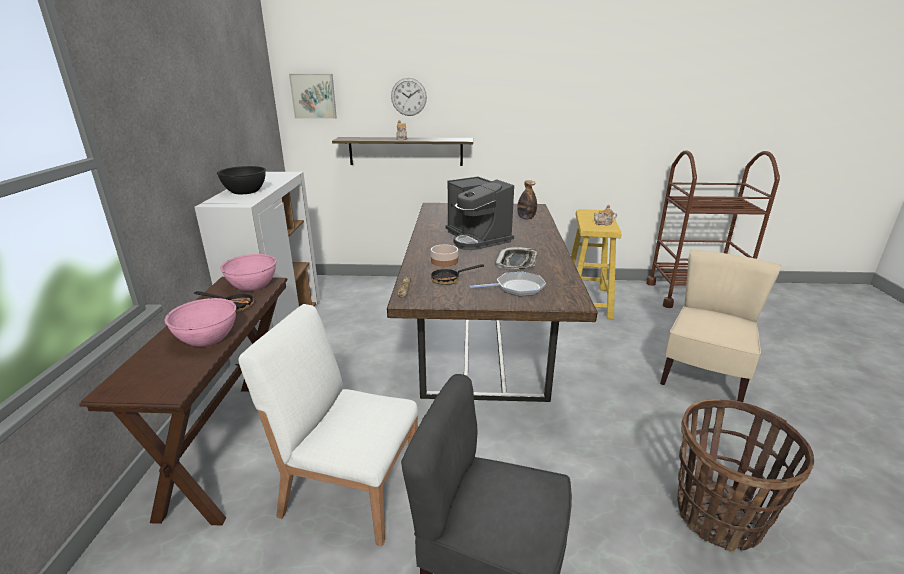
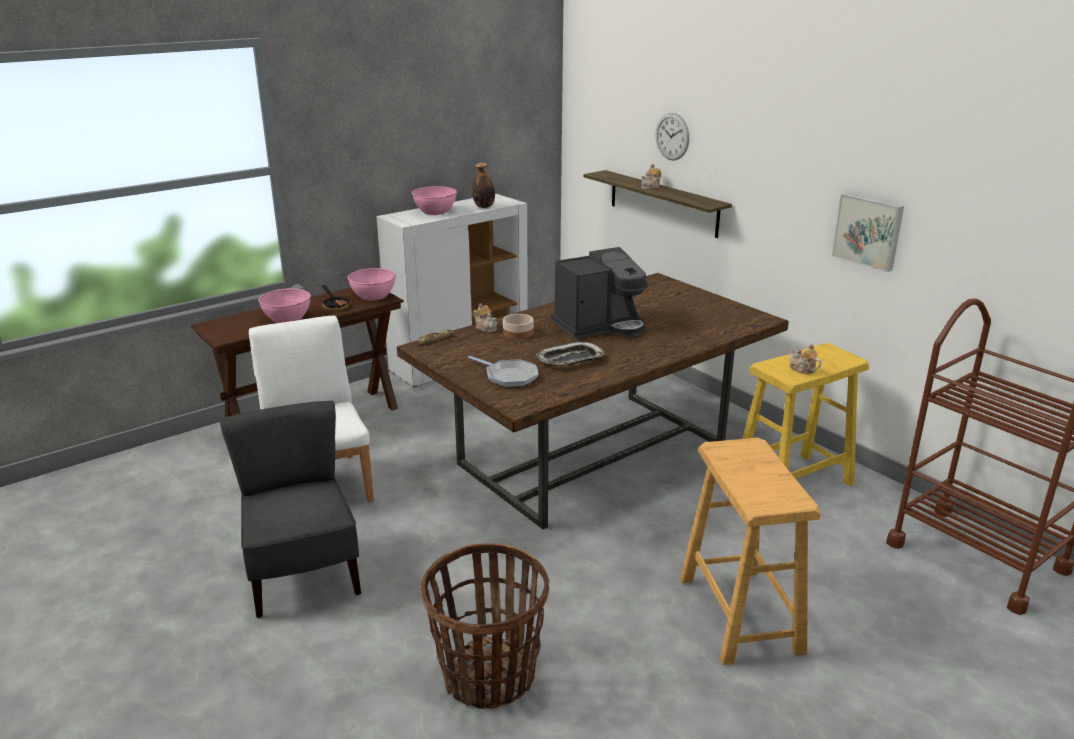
camera: 50 degrees right, 0 degrees up
black bowl [217,166,266,194] -> pink bowl [412,186,457,215]
picture [289,74,337,119] -> picture moved to [832,193,904,272]
frying pan [431,264,484,285] -> none
coffee machine [445,177,514,250] -> coffee machine turned 135 degrees counterclockwise [551,247,648,339]
bottle [517,180,537,220] -> bottle moved to [472,162,495,208]
beige chair [660,250,781,402] -> beige stool [680,438,821,665]
none -> teapot [473,303,497,333]

